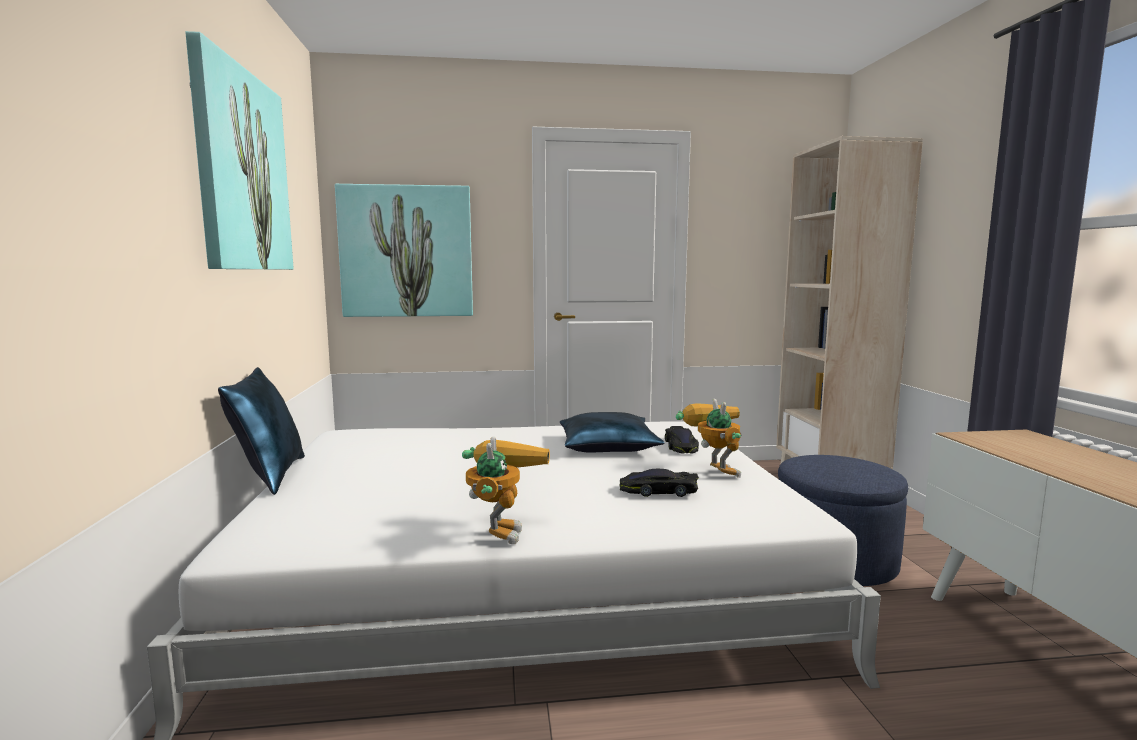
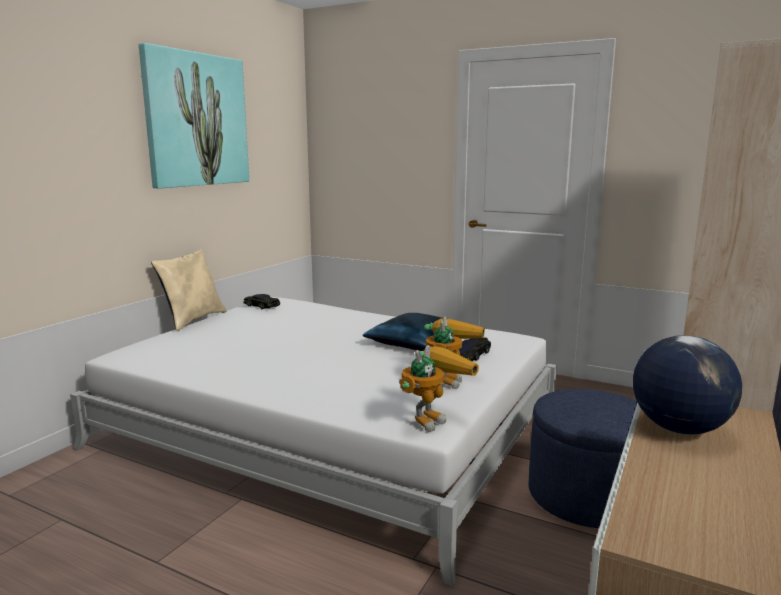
camera: 35 degrees right, 5 degrees up
blue pillow [218,367,305,495] -> beige pillow [151,249,227,331]
picture [335,184,473,317] -> none
toy robot [462,436,550,544] -> toy robot moved to [399,345,479,432]
black toy car [620,469,699,497] -> black toy car moved to [244,294,280,309]
none -> globe [633,335,742,434]

